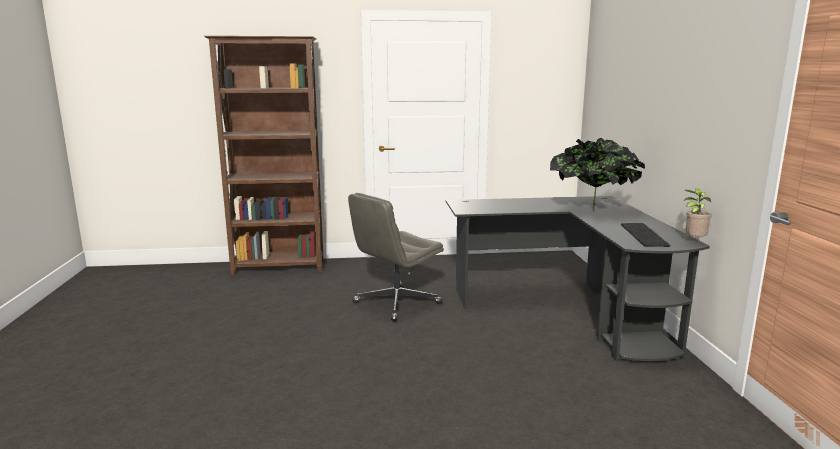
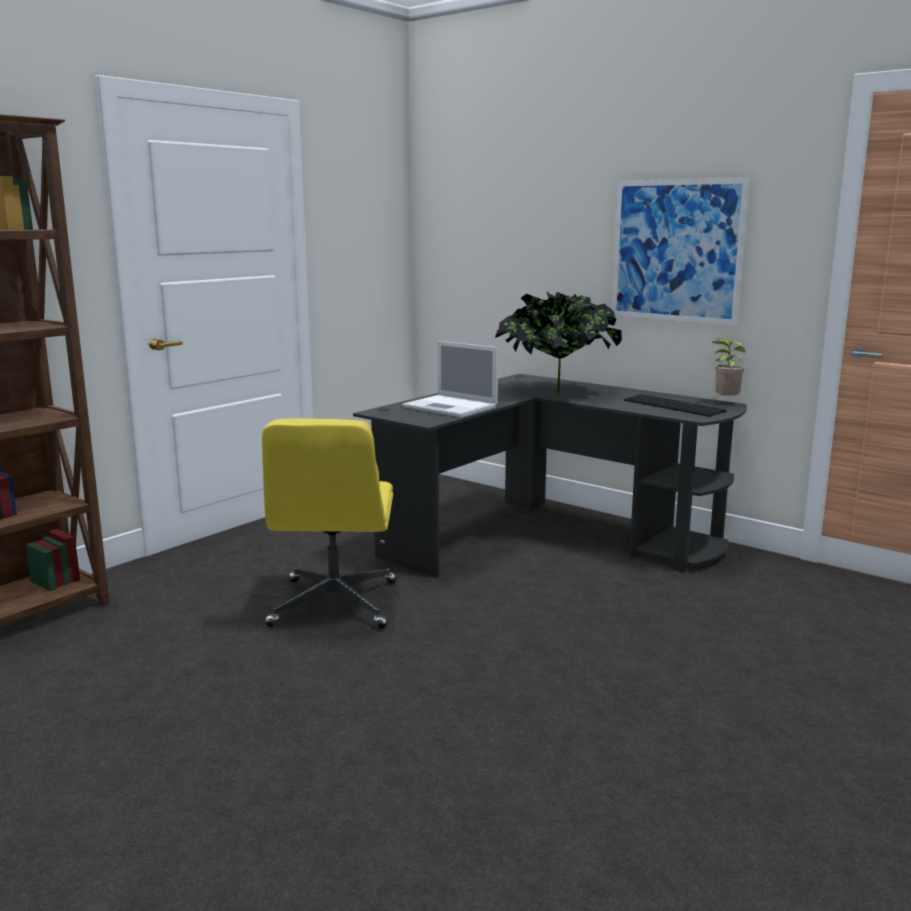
camera: 45 degrees left, 0 degrees up
grey office chair [348,193,444,321] -> yellow office chair [262,418,397,629]
none -> laptop [402,341,498,417]
none -> picture [612,178,750,325]

